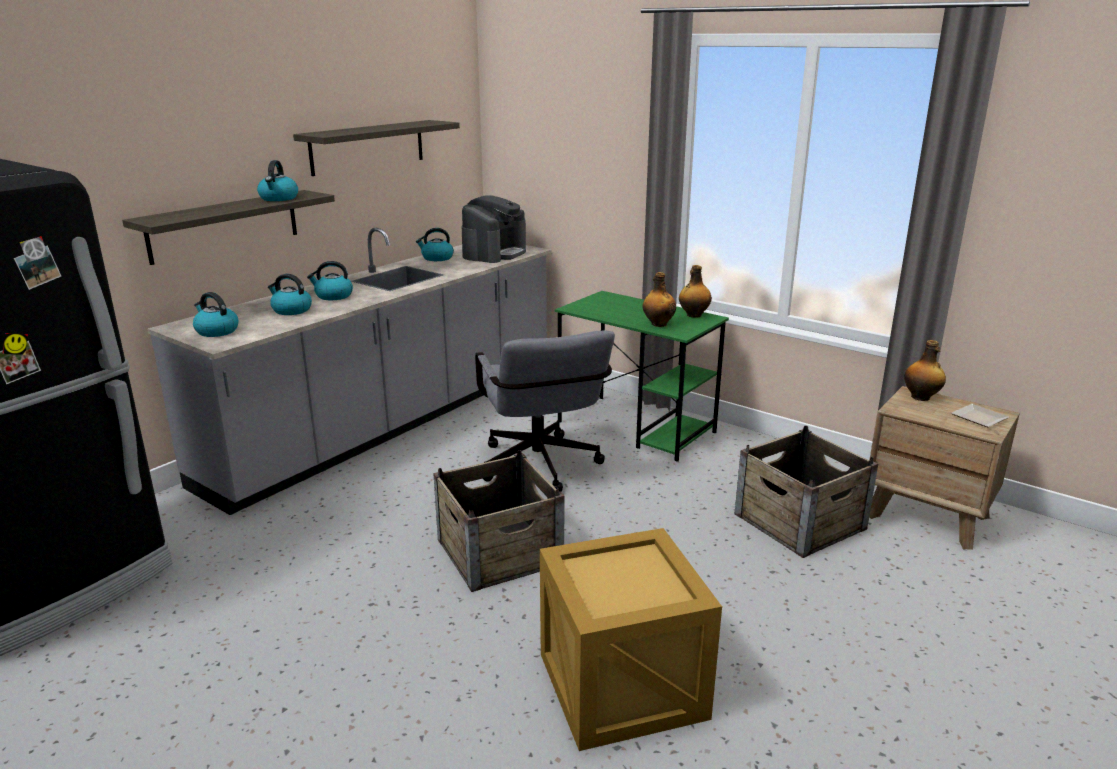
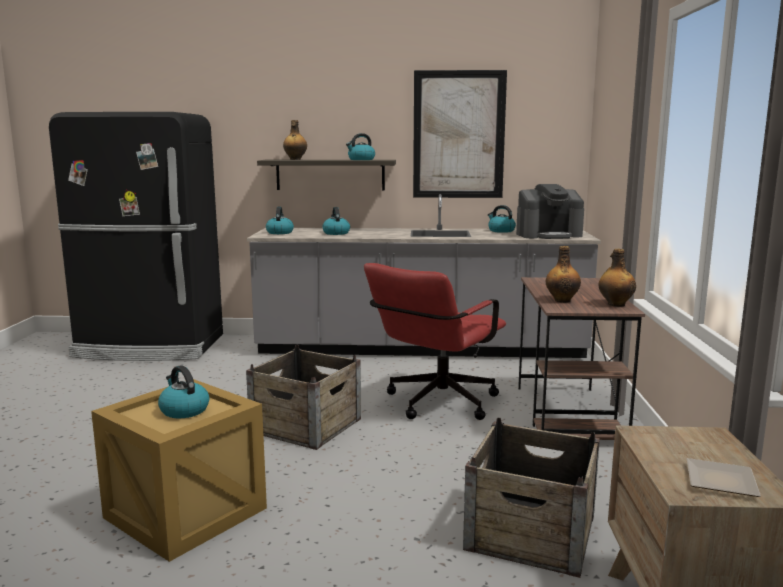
camera: 55 degrees right, 10 degrees down
shelf [293,120,460,176] -> picture [413,70,507,198]
kettle [307,261,353,300] -> kettle moved to [158,365,209,418]
grey office chair [475,331,615,492] -> red office chair [364,263,506,420]
green desk [555,291,729,462] -> brown desk [518,277,645,440]
bottle [904,340,946,401] -> bottle moved to [283,120,307,160]

